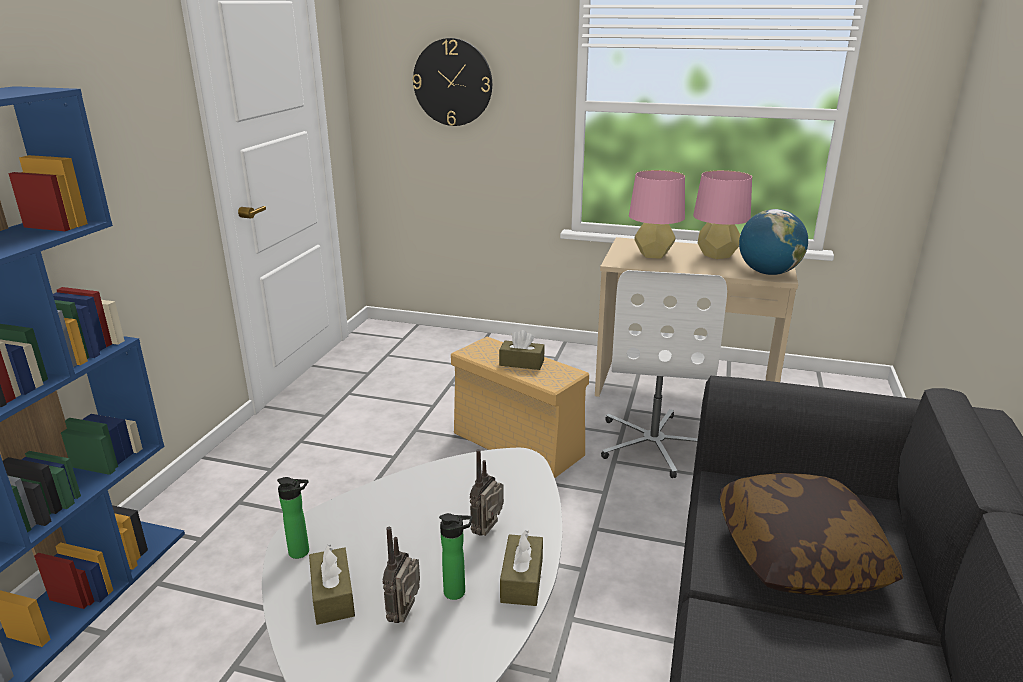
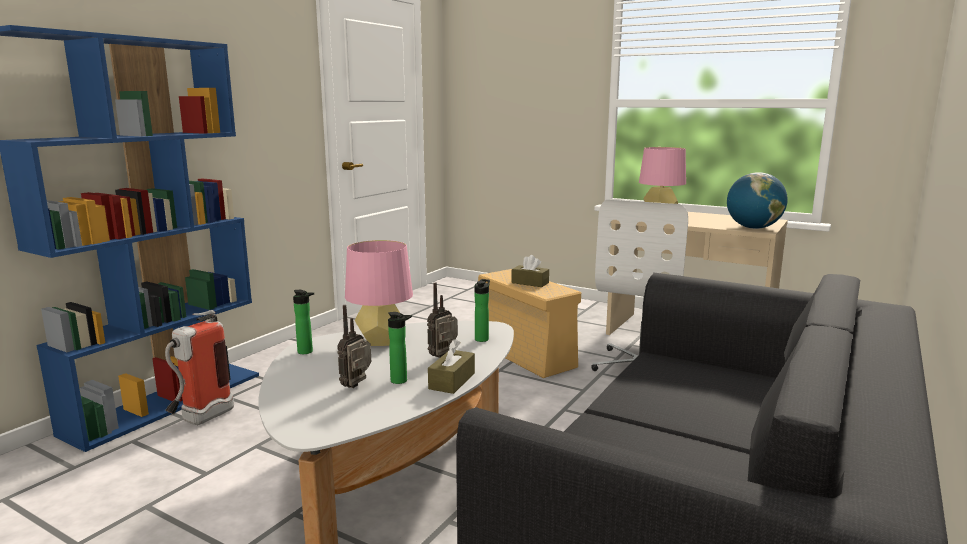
camera: 15 degrees right, 10 degrees down
brown tissue box [309,545,355,625] -> none
wall clock [413,38,492,126] -> none
pink table lamp [693,170,752,259] -> pink table lamp moved to [345,240,413,346]
pillow [720,473,903,596] -> none
none -> fire extinguisher [165,310,234,425]
none -> bottle [475,279,490,342]

